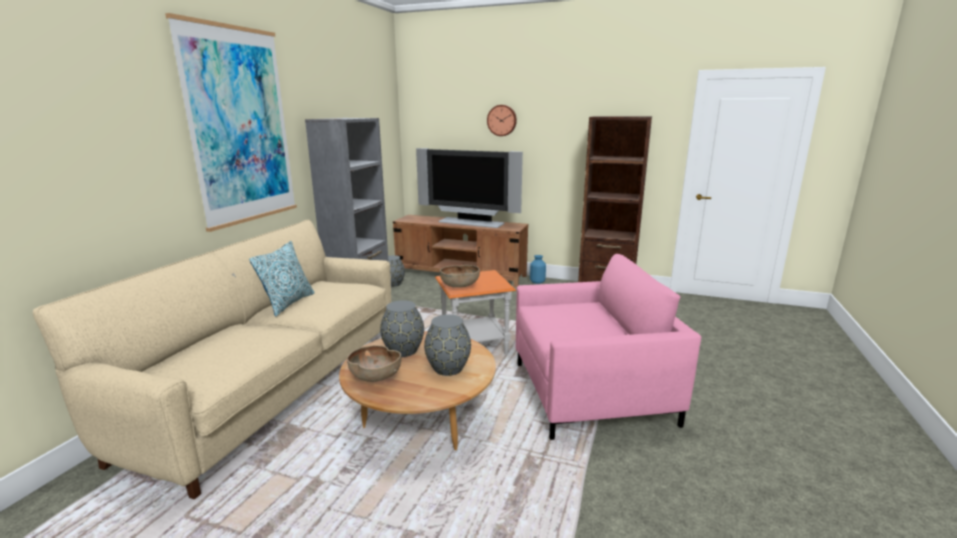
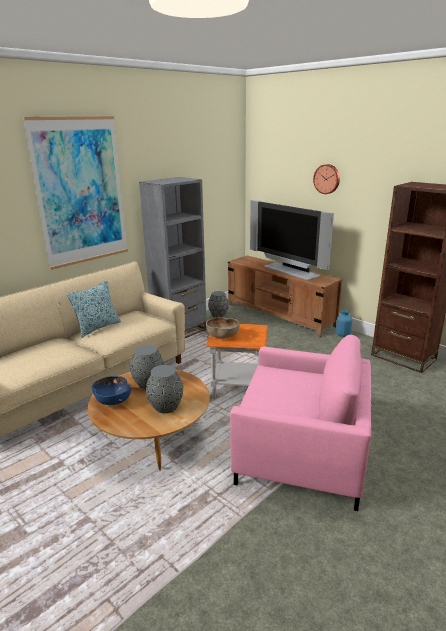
camera: 25 degrees right, 5 degrees up
brown bowl [347,345,401,382] -> blue bowl [92,376,131,405]

